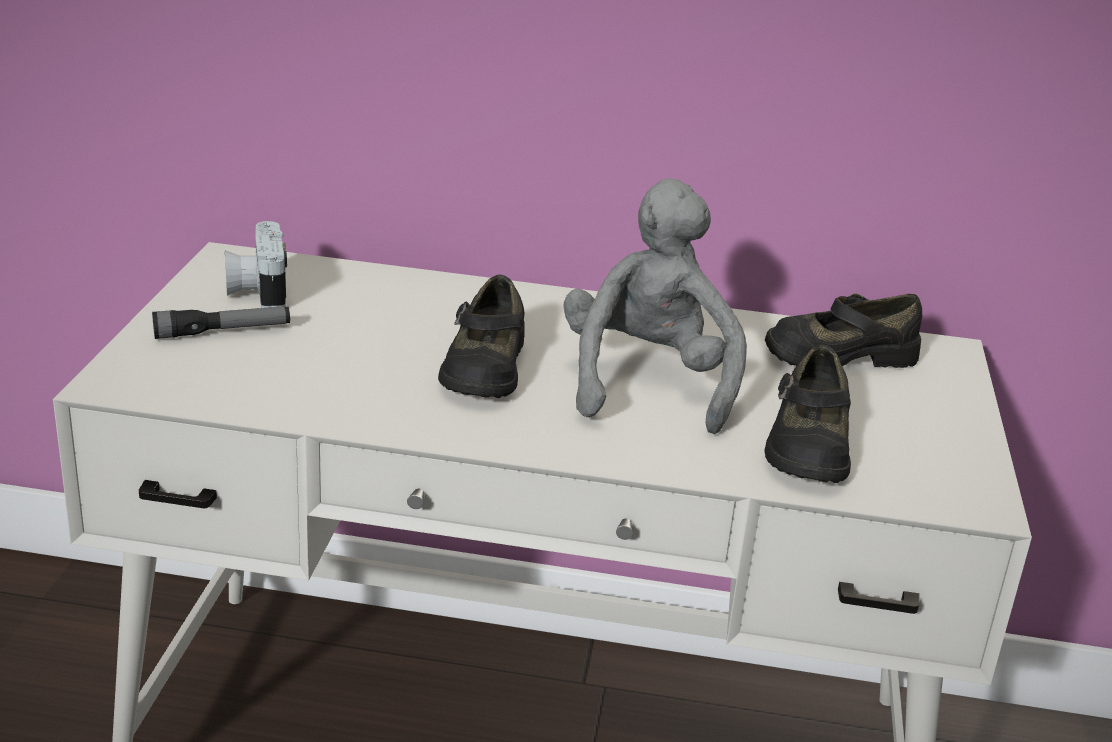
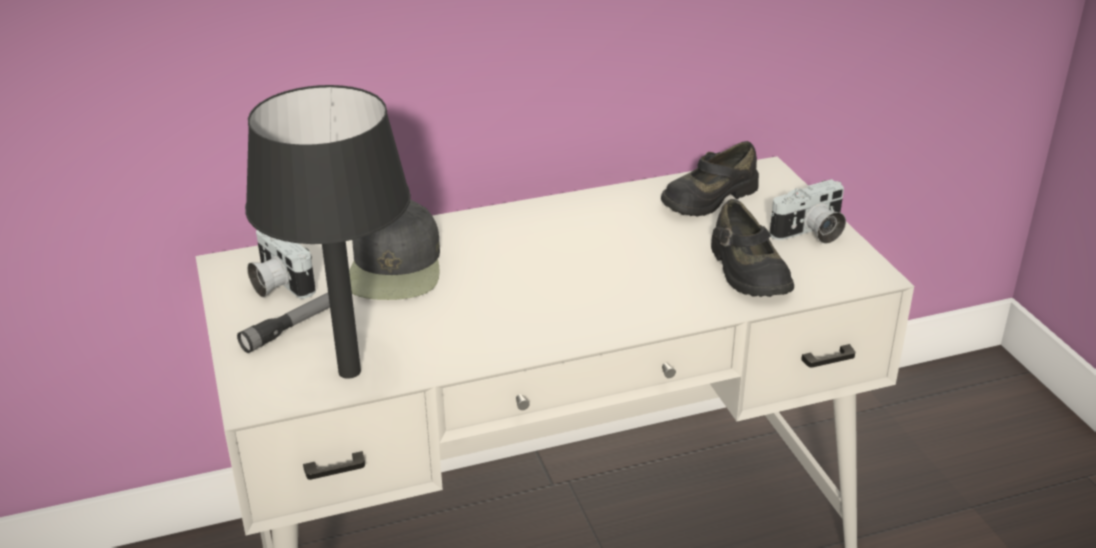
camera: 25 degrees left, 5 degrees up
black shoe [438,274,525,398] -> none
grey plush toy [563,178,747,434] -> none
none -> black table lamp [245,85,411,379]
none -> black cap [349,199,440,300]
none -> camera [770,179,846,244]

